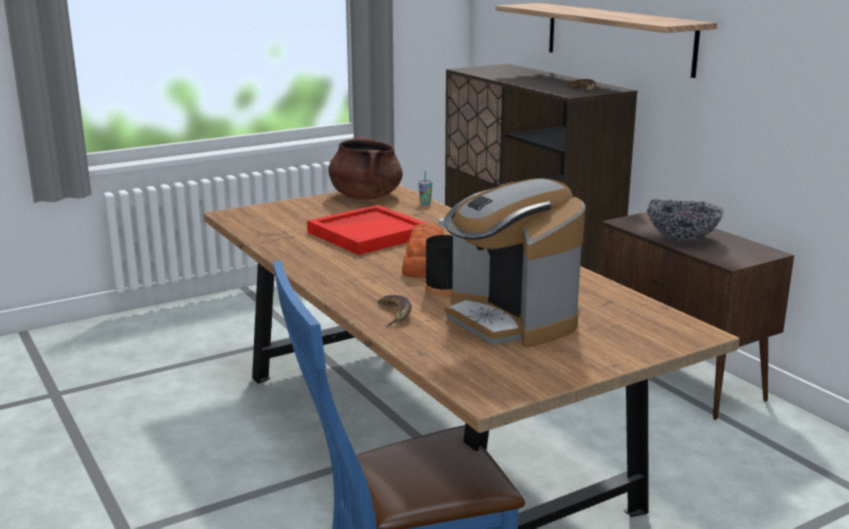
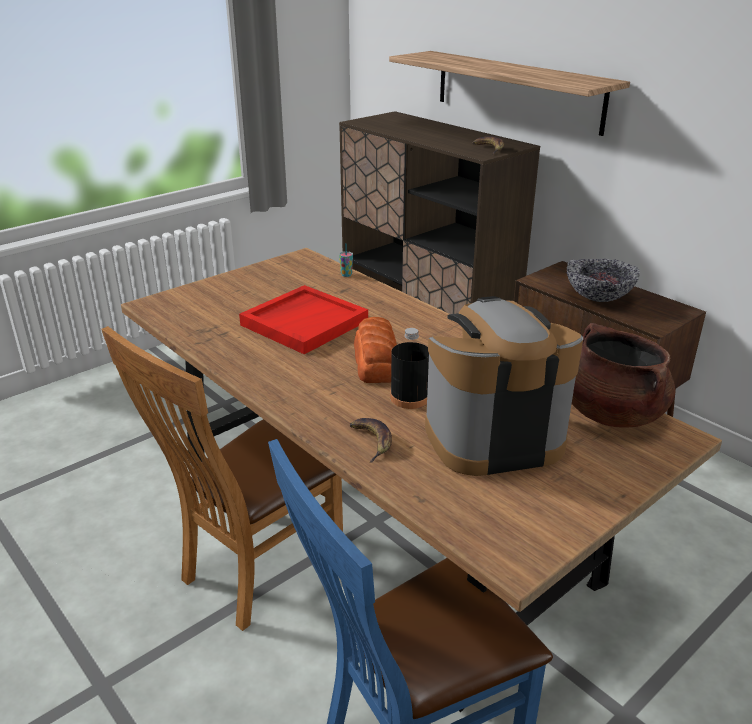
camera: 10 degrees left, 10 degrees up
brown cooking pot [329,136,403,199] -> brown cooking pot moved to [572,323,675,428]
coffee machine [444,178,585,348] -> coffee machine turned 120 degrees clockwise [425,296,583,476]
none -> brown chair [101,326,343,631]

